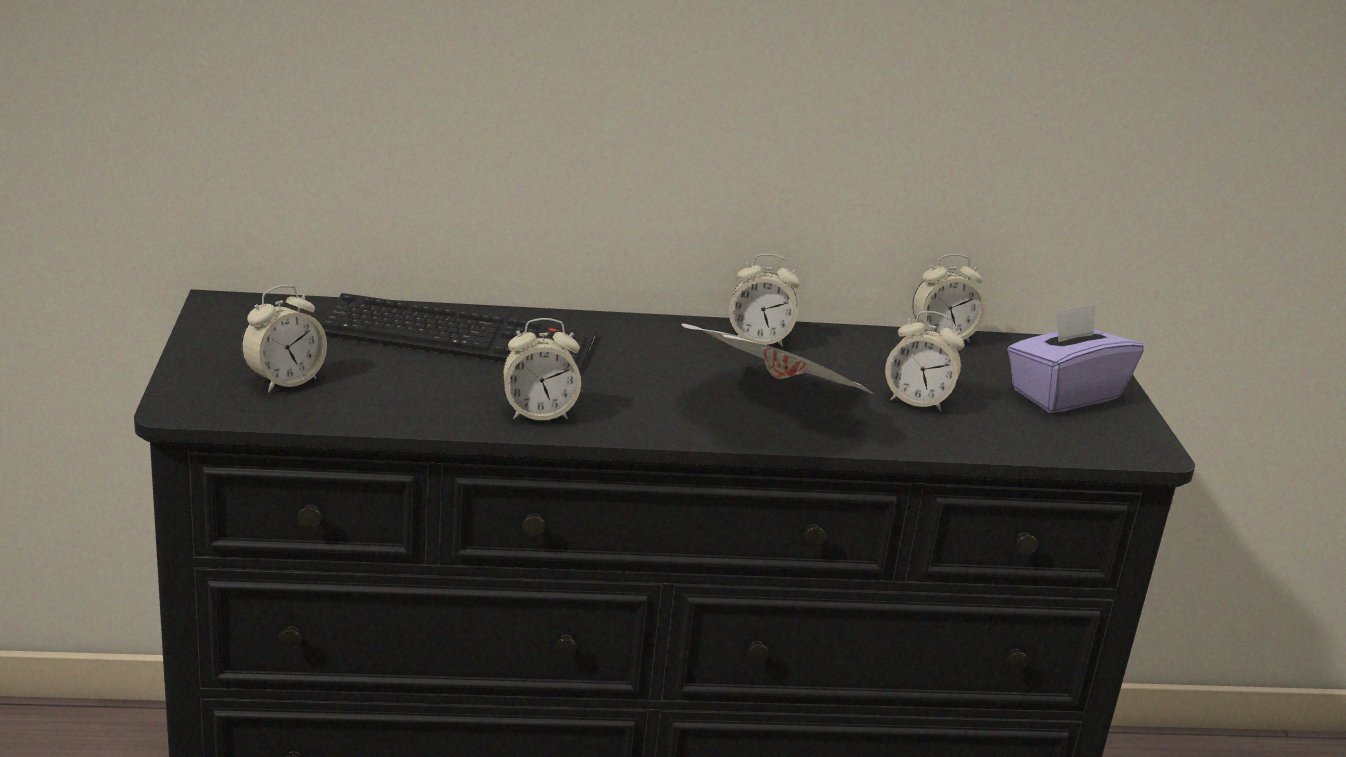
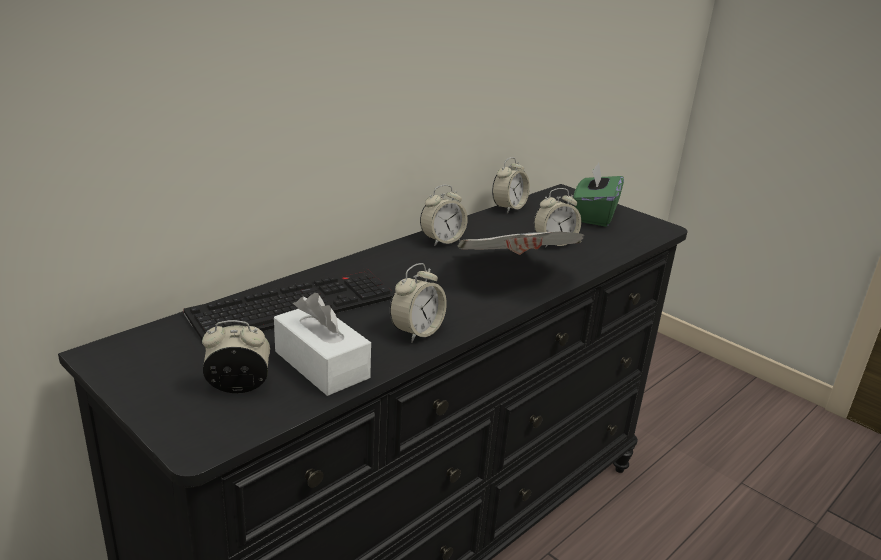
camera: 40 degrees left, 0 degrees up
alarm clock [241,285,327,392] -> alarm clock turned 105 degrees counterclockwise [202,320,270,393]
purple tissue box [1007,304,1144,413] -> green tissue box [573,162,624,227]
none -> white tissue box [274,293,371,396]

